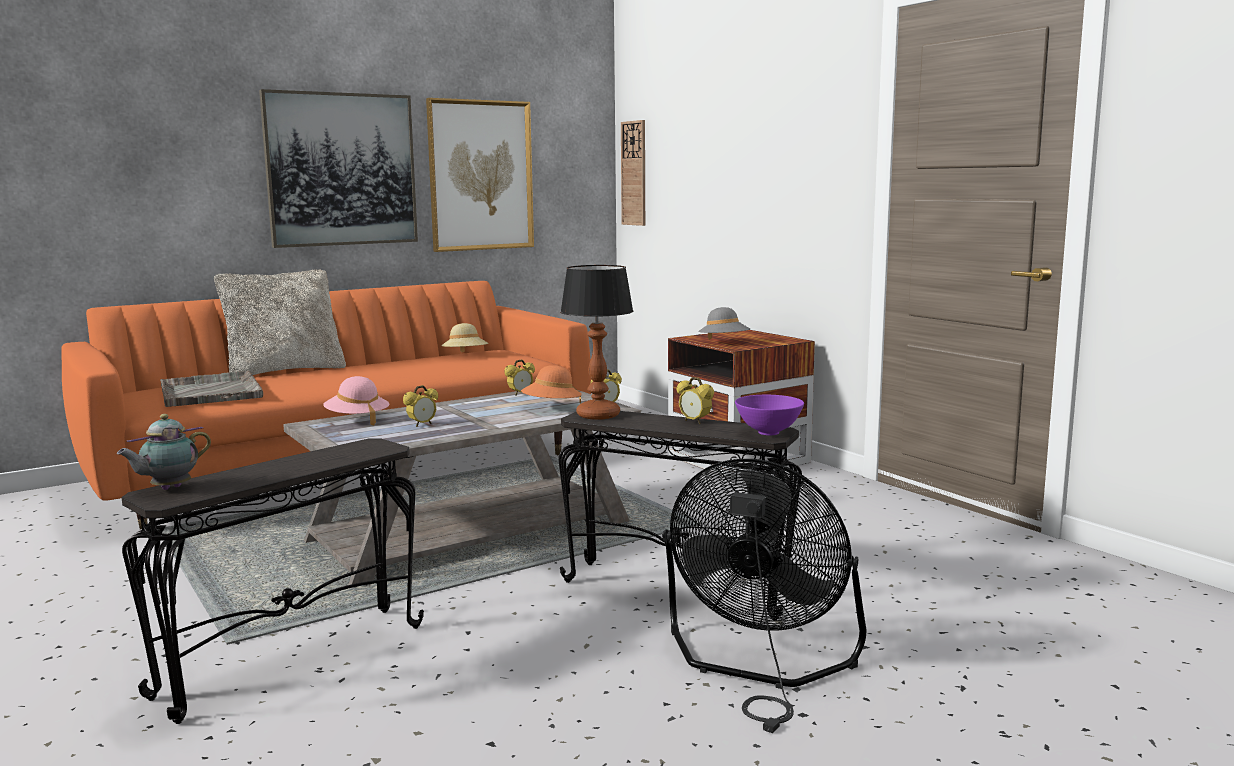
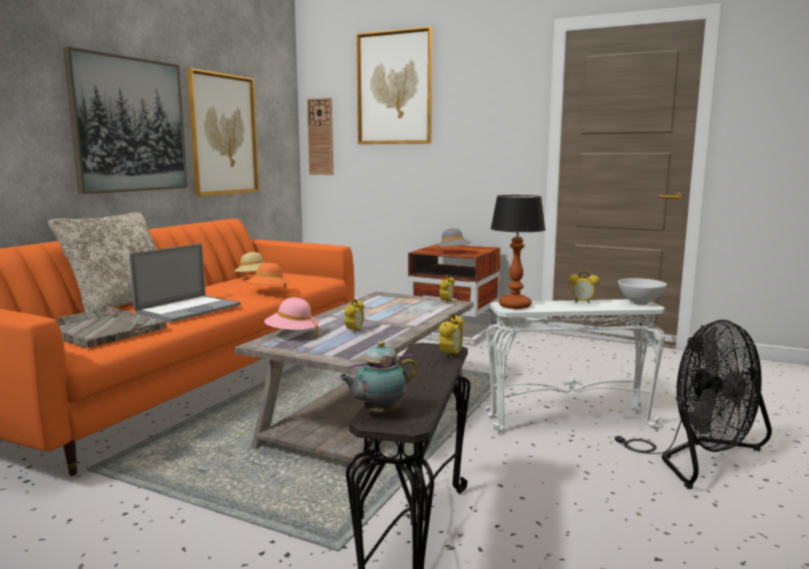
camera: 30 degrees left, 0 degrees up
teapot [117,414,211,490] -> teapot turned 45 degrees clockwise [339,341,418,414]
alarm clock [505,359,535,396] -> alarm clock moved to [439,313,464,359]
orange hat [521,365,582,404] -> orange hat moved to [246,263,290,289]
black side table [558,411,802,620] -> white side table [485,299,665,433]
black fan [662,459,866,733] -> black fan turned 150 degrees clockwise [615,320,772,489]
purple bowl [735,395,804,435] -> white bowl [618,278,667,305]
none -> laptop [129,244,241,322]
none -> picture [356,27,432,144]

